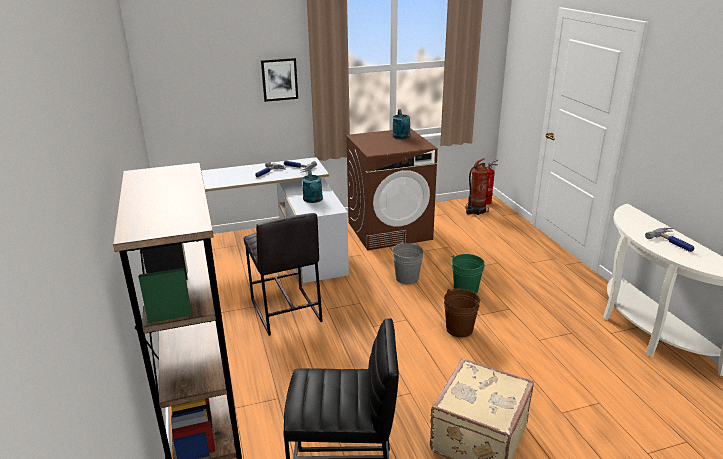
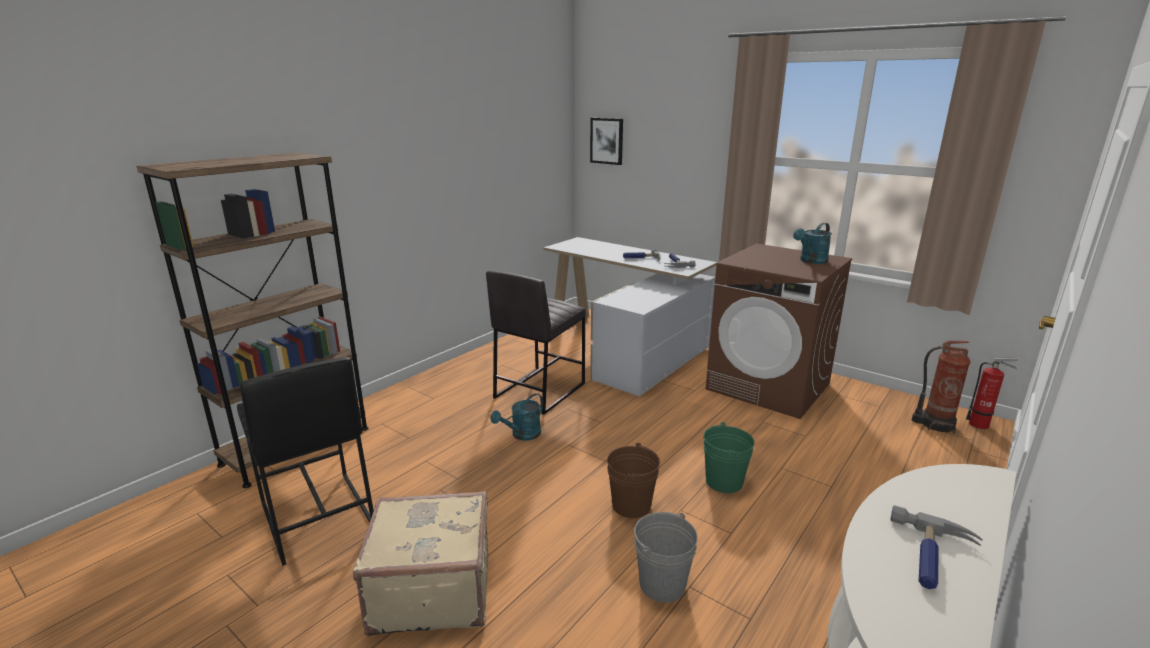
camera: 55 degrees right, 5 degrees down
picture [261,58,298,102] -> picture moved to [590,118,623,165]
turquoise watering can [302,169,323,203] -> turquoise watering can moved to [491,393,543,441]
grey bucket [392,241,424,284] -> grey bucket moved to [634,512,698,602]

